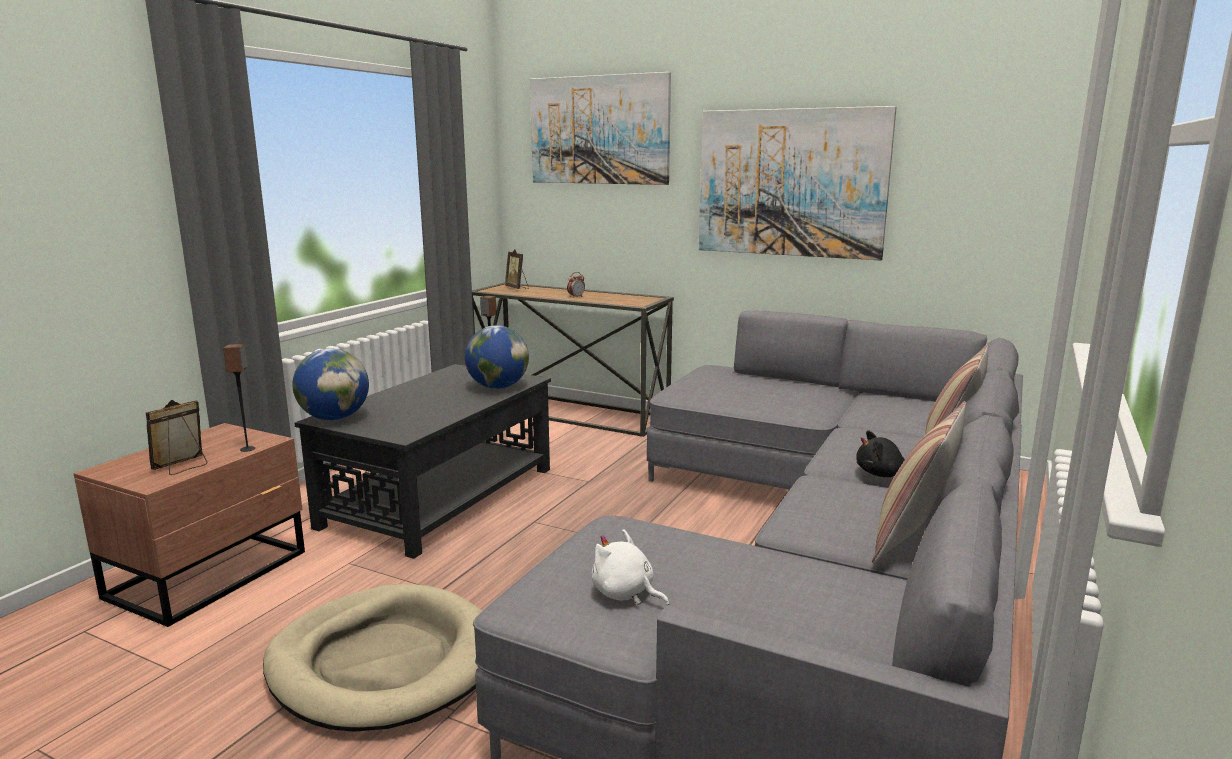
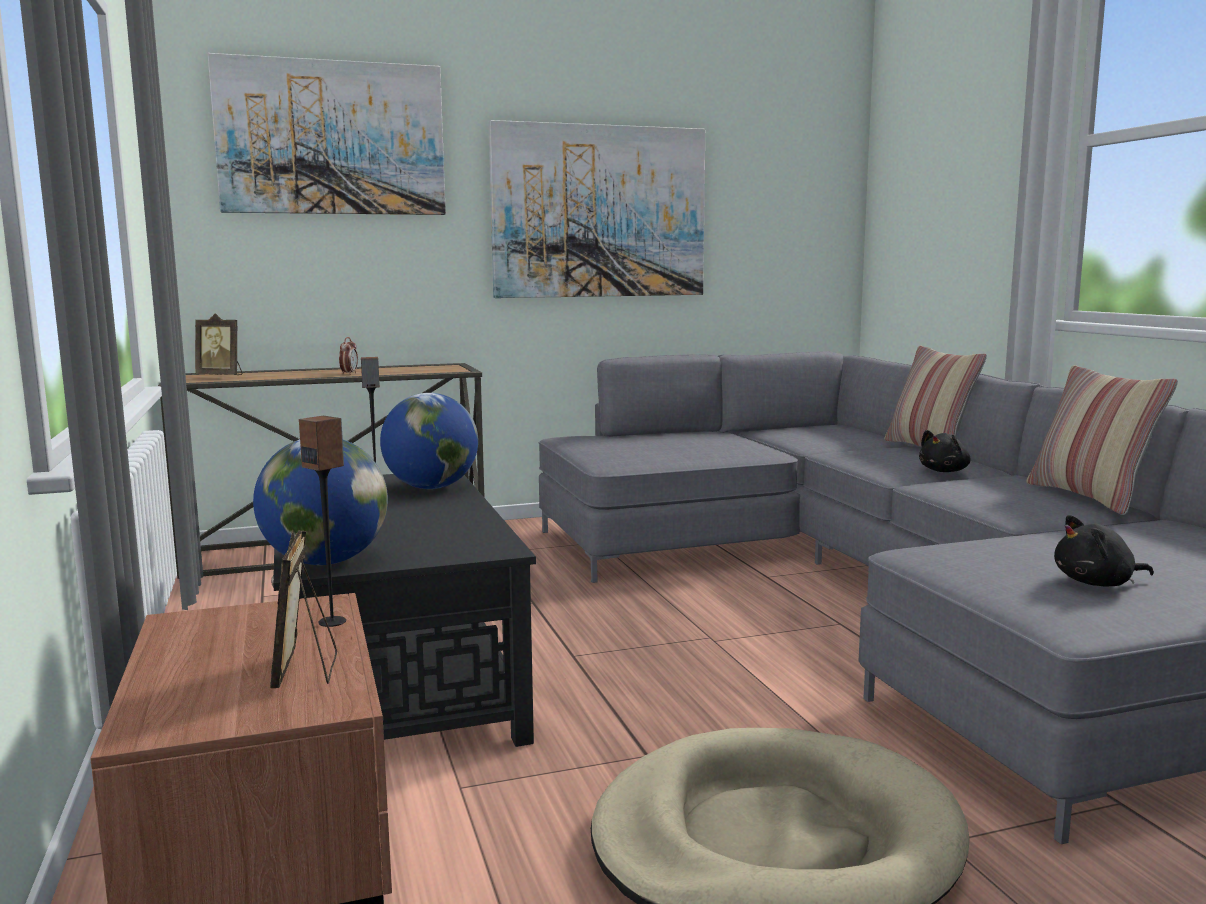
camera: 45 degrees left, 5 degrees down
white plush toy [592,529,669,606] -> black plush toy [1054,515,1154,587]

